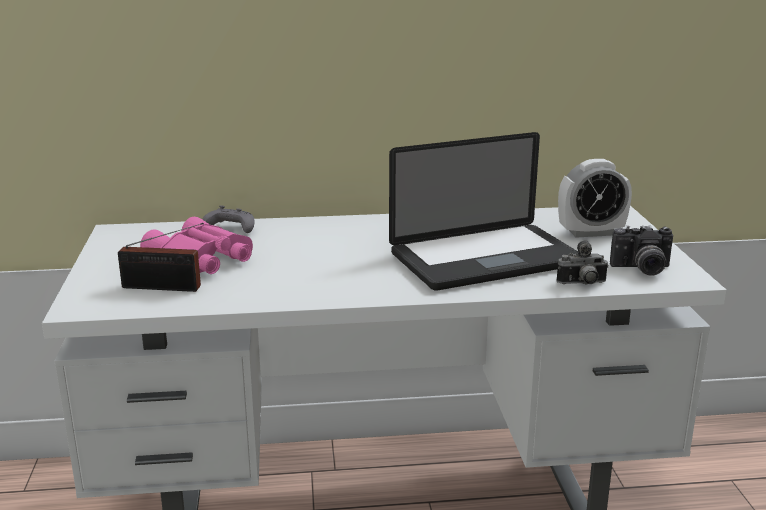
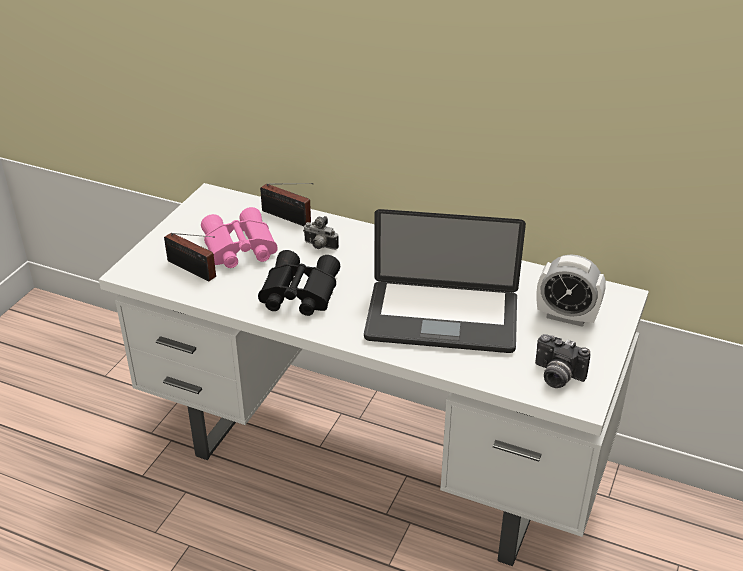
camera: 30 degrees right, 15 degrees up
grey game controller [202,206,255,233] -> radio [260,183,314,226]
camera [557,240,609,284] -> camera moved to [303,216,339,250]
none -> black binoculars [258,250,340,316]

